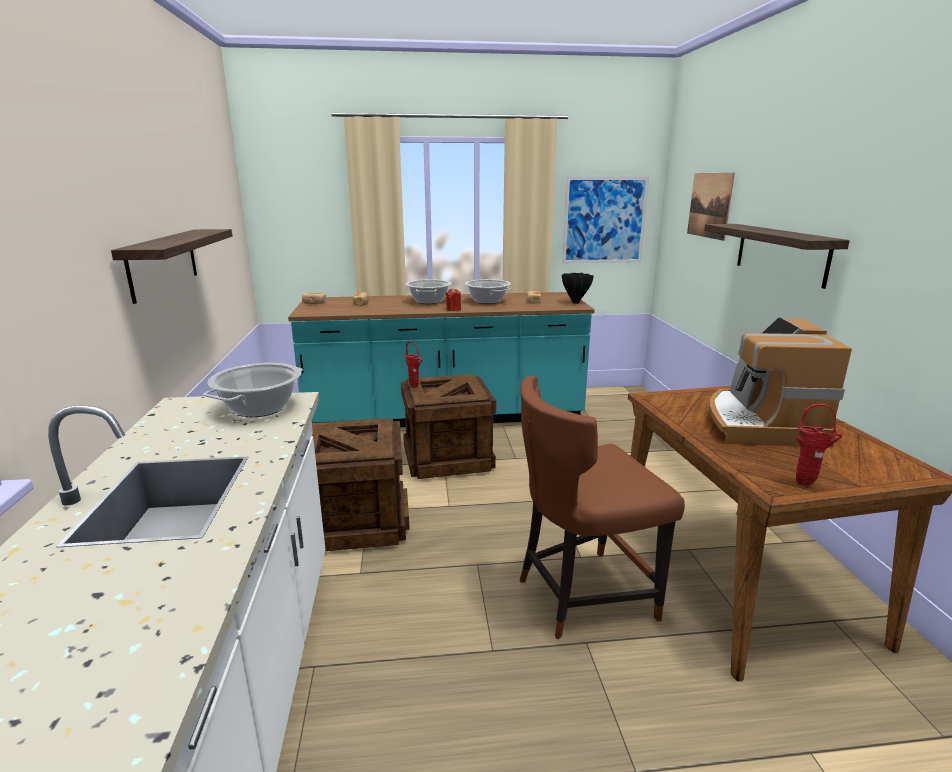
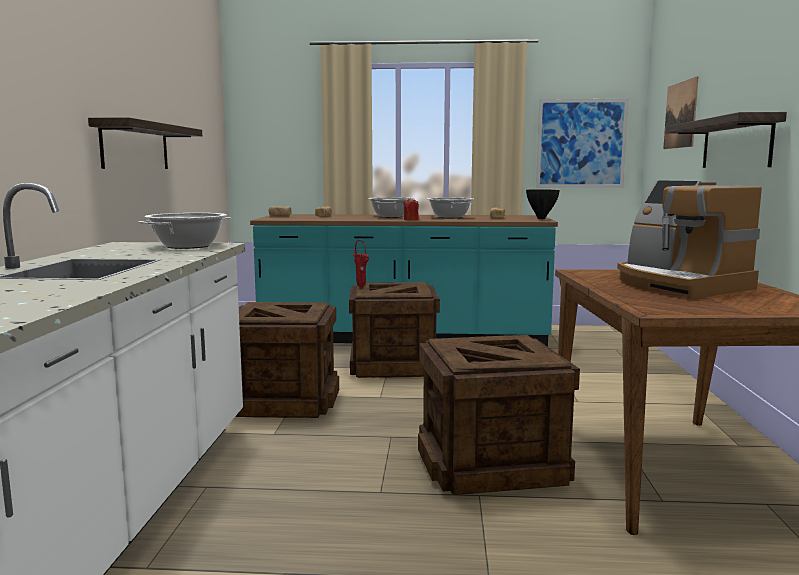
camera: 10 degrees right, 10 degrees down
brown chair [520,376,685,640] -> crate [418,335,580,495]
coffee machine [709,317,852,448] -> coffee machine turned 45 degrees counterclockwise [617,180,762,299]
red vase [796,404,842,485] -> none

